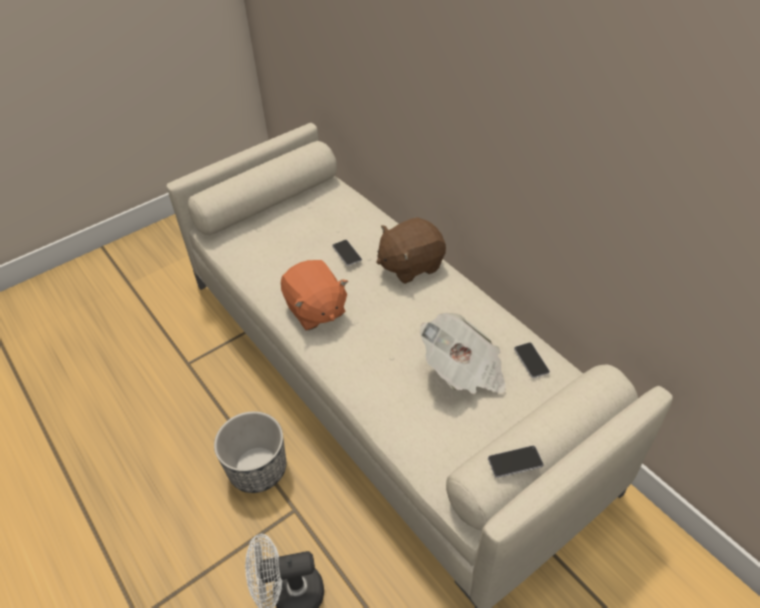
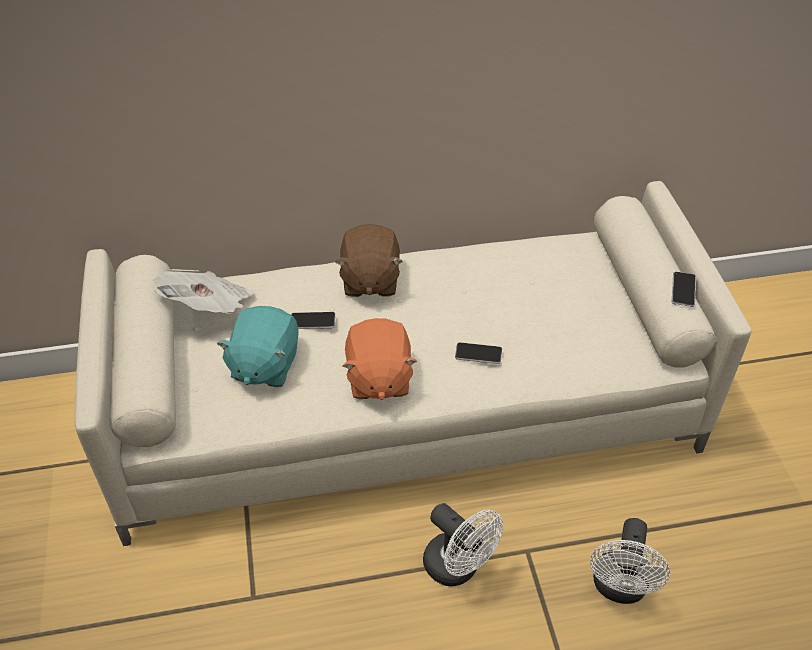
camera: 65 degrees left, 0 degrees up
planter [214,411,286,493] -> white fan [423,503,503,587]
orange plush toy [281,260,348,330] -> orange plush toy turned 90 degrees clockwise [343,318,417,400]
newspaper [420,313,506,394] -> newspaper moved to [153,269,254,314]
phone [514,343,550,378] -> phone moved to [455,342,502,364]
none -> turquoise plush toy [217,306,299,387]

